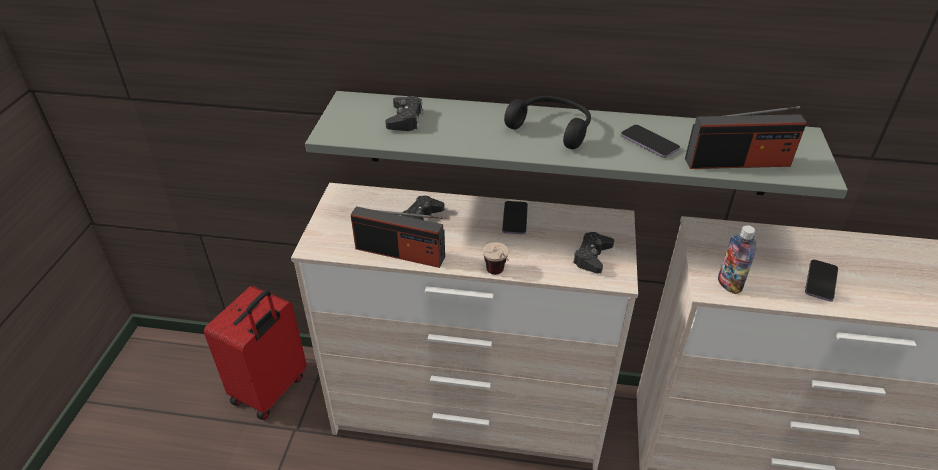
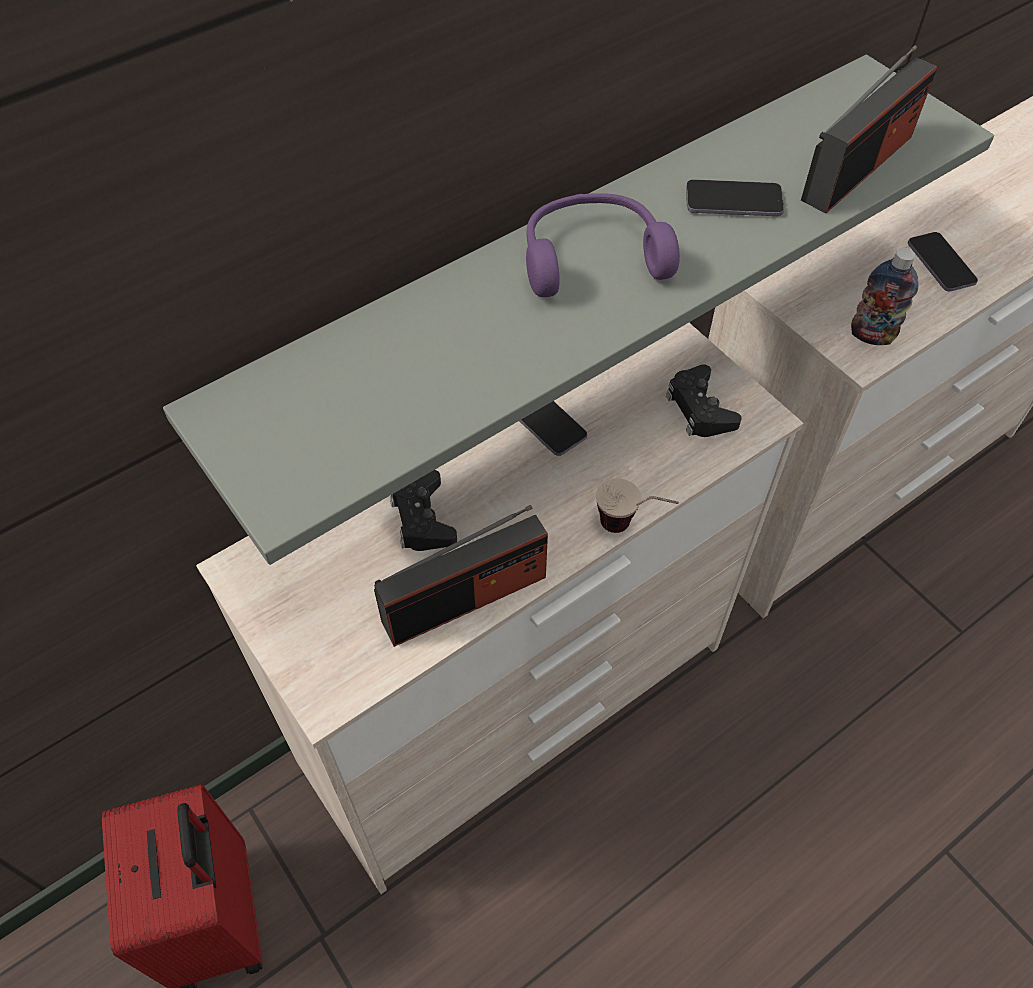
camera: 45 degrees left, 15 degrees up
black game controller [385,96,424,131] -> none
black headphones [504,96,591,149] -> purple headphones [526,193,680,297]

